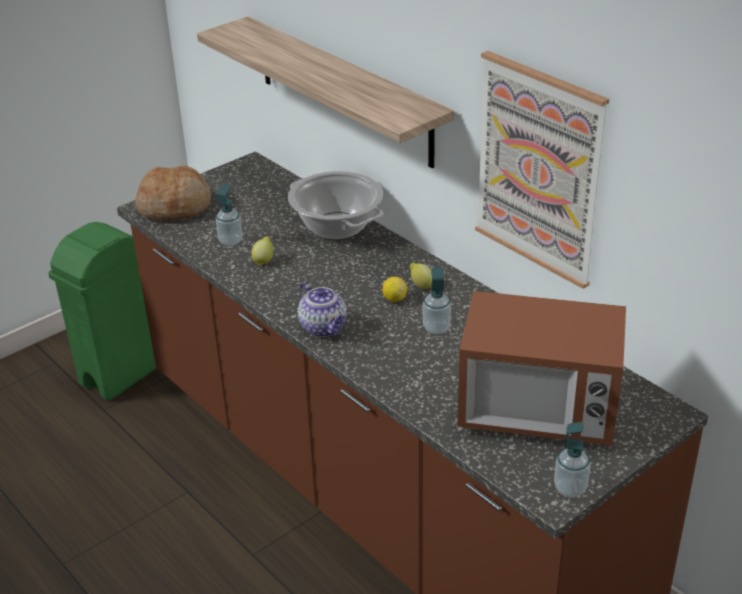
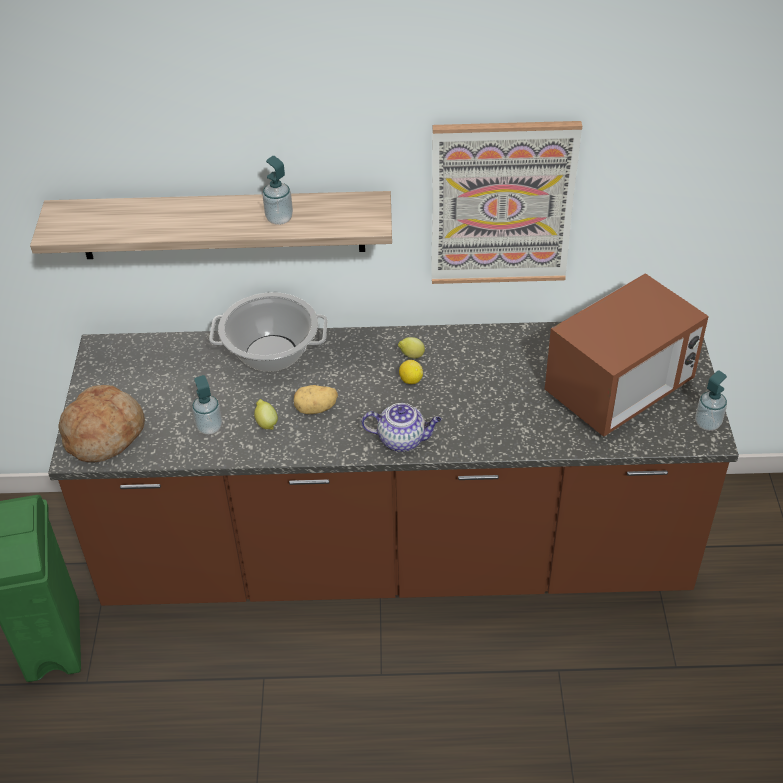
camera: 50 degrees left, 10 degrees up
soap dispenser [423,267,451,334] -> soap dispenser moved to [263,156,293,225]
none -> potato [294,385,338,414]

